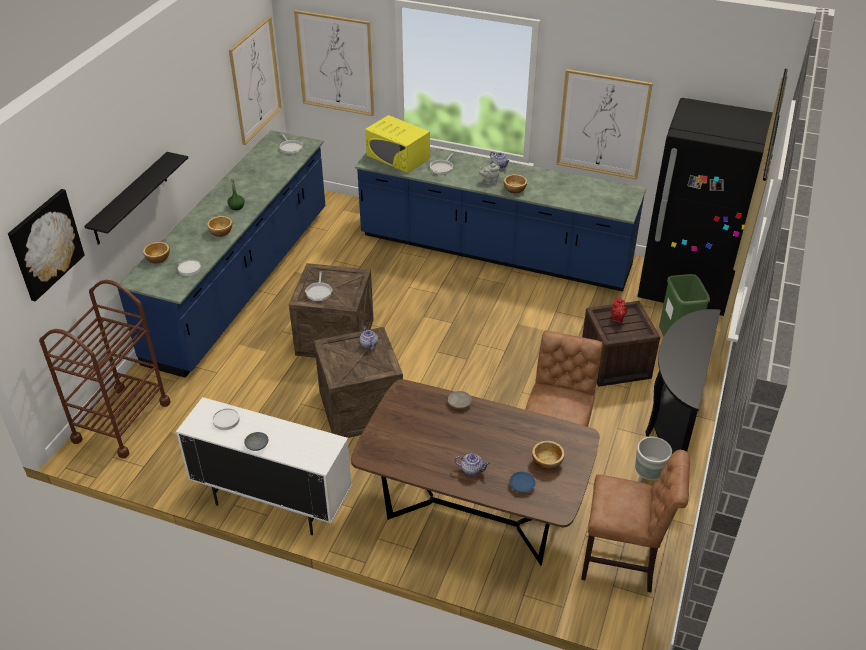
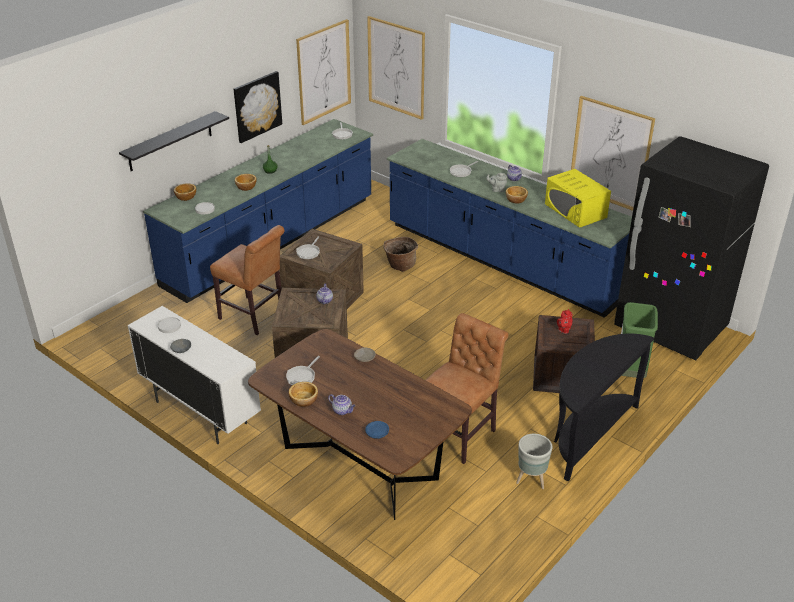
camera: 20 degrees right, 5 degrees down
picture [8,189,85,301] -> picture moved to [234,71,282,143]
brown cart [39,280,170,458] -> none
yellow microwave [365,115,430,173] -> yellow microwave moved to [545,169,611,228]
bowl [532,441,565,470] -> bowl moved to [289,382,318,407]
brown chair [581,450,690,592] -> brown chair moved to [210,225,285,335]
none -> frying pan [286,356,320,385]
none -> basket [383,237,418,272]

